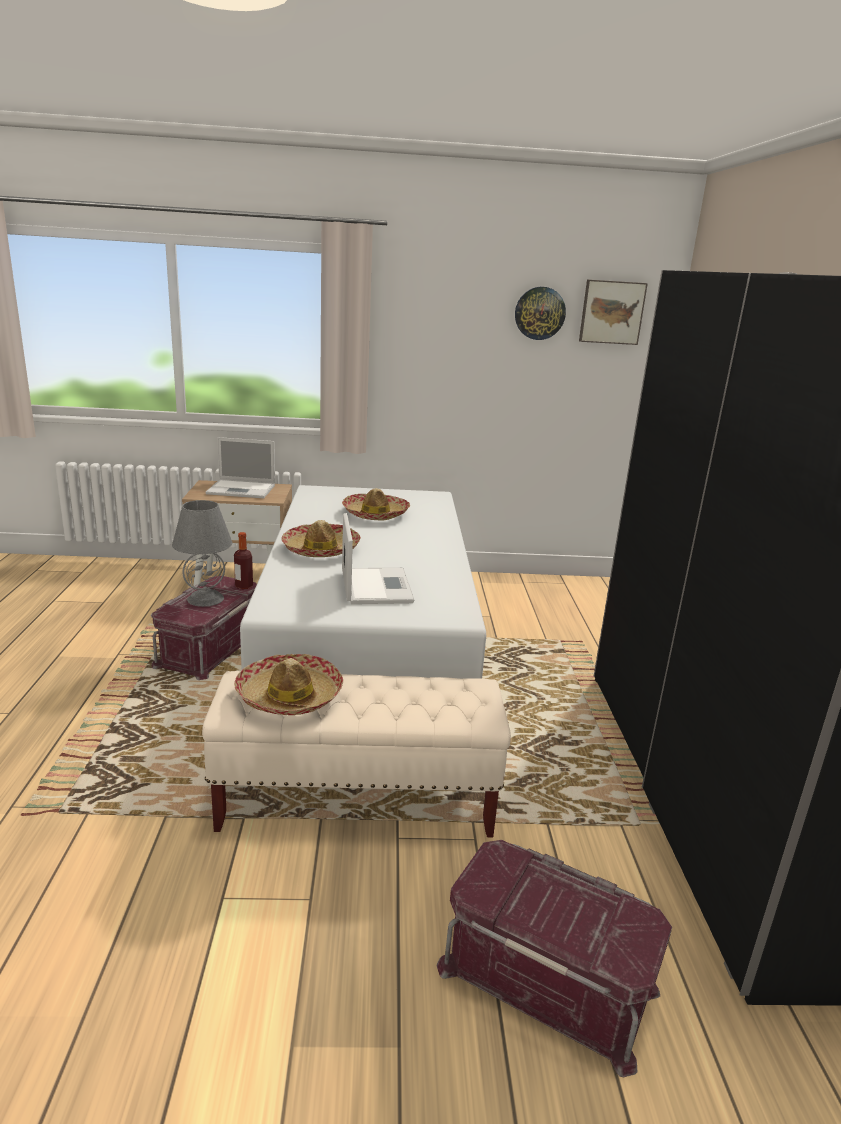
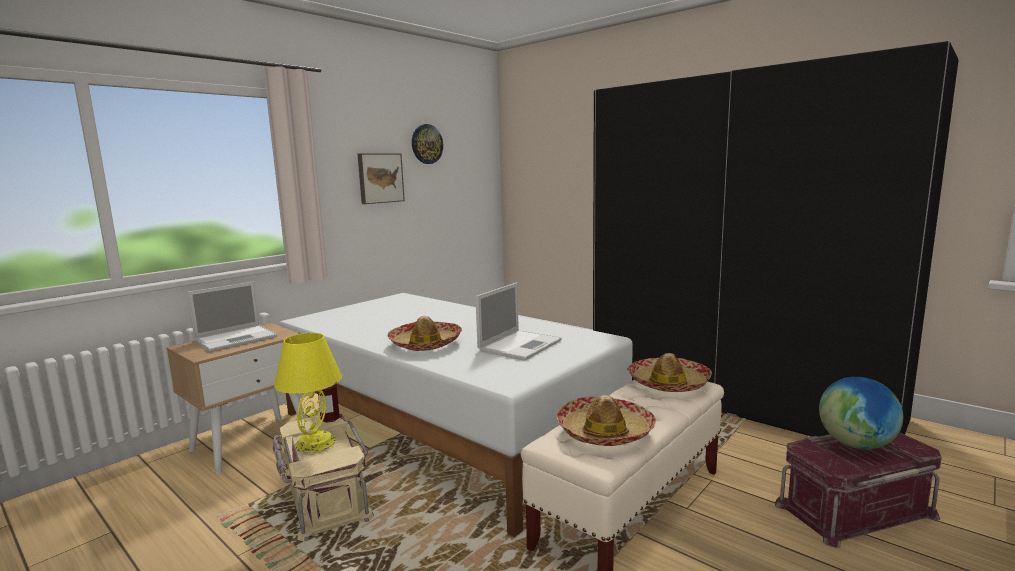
camera: 45 degrees left, 10 degrees down
red storage box [151,576,257,680] -> beige storage box [273,414,374,541]
grey table lamp [172,500,232,607] -> yellow table lamp [274,333,342,453]
hat [342,488,410,520] -> hat moved to [627,353,712,392]
laptop [342,513,414,604] -> laptop turned 90 degrees clockwise [475,283,562,361]
picture [579,280,648,345] -> picture moved to [358,153,405,204]
none -> globe [819,377,903,449]

